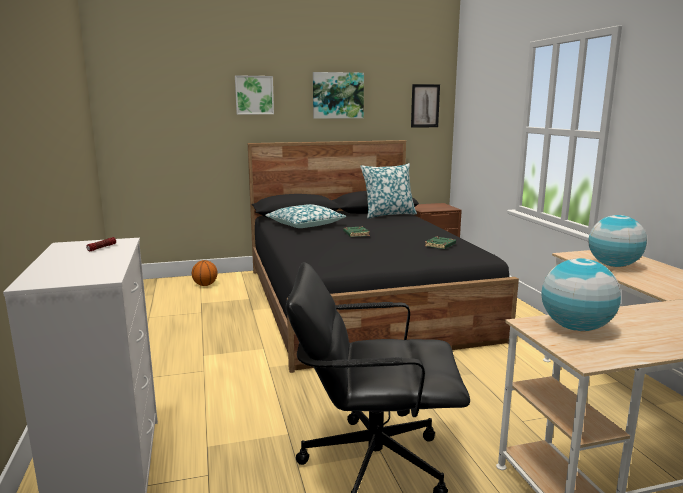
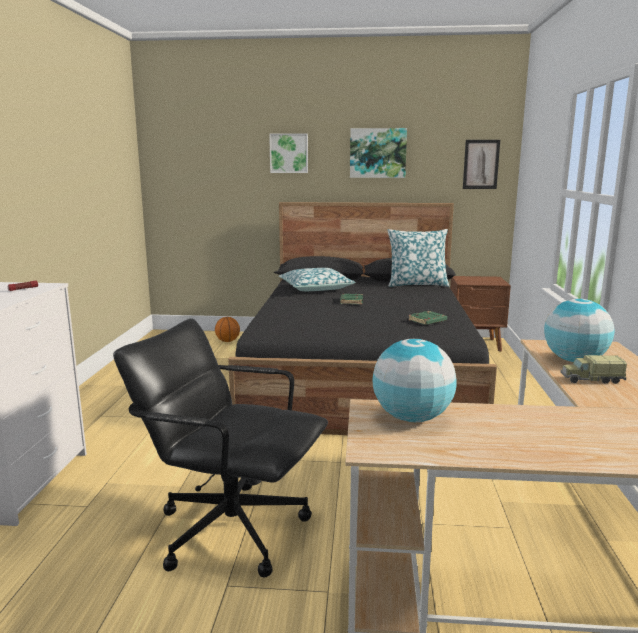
camera: 20 degrees right, 0 degrees up
none -> toy truck [560,355,627,384]

